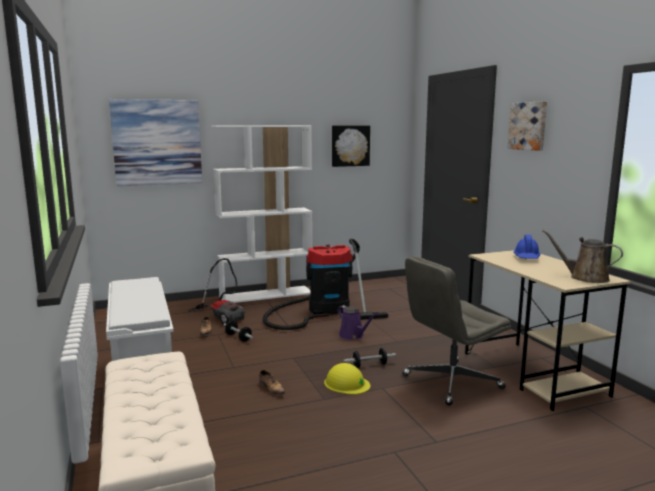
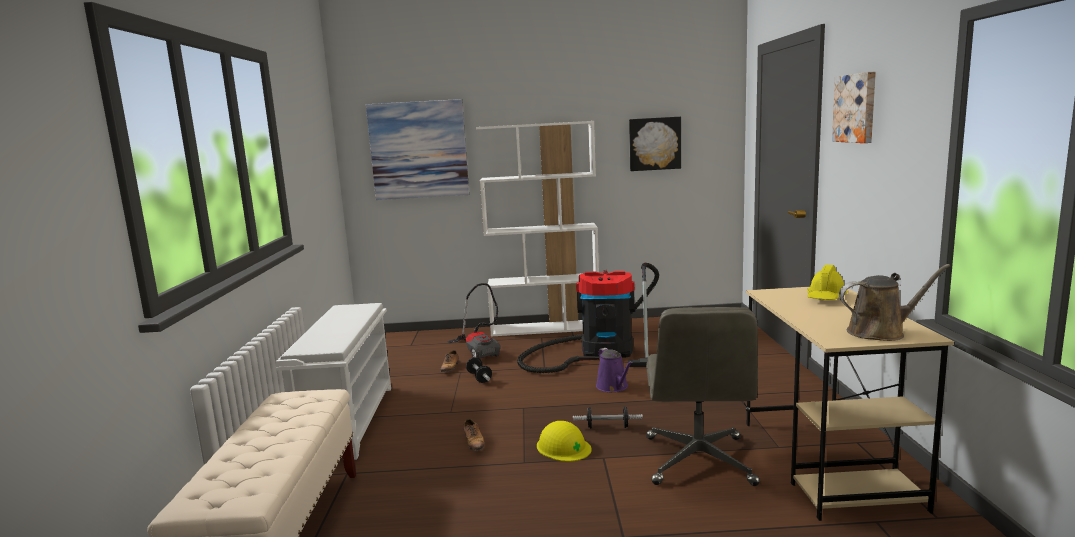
camera: 20 degrees right, 0 degrees up
grey office chair [402,256,511,405] -> grey office chair turned 75 degrees counterclockwise [646,307,760,486]
blue hard hat [513,234,541,259] -> yellow hard hat [807,265,847,300]
brown watering can [542,230,623,283] -> brown watering can turned 120 degrees clockwise [839,264,950,341]

